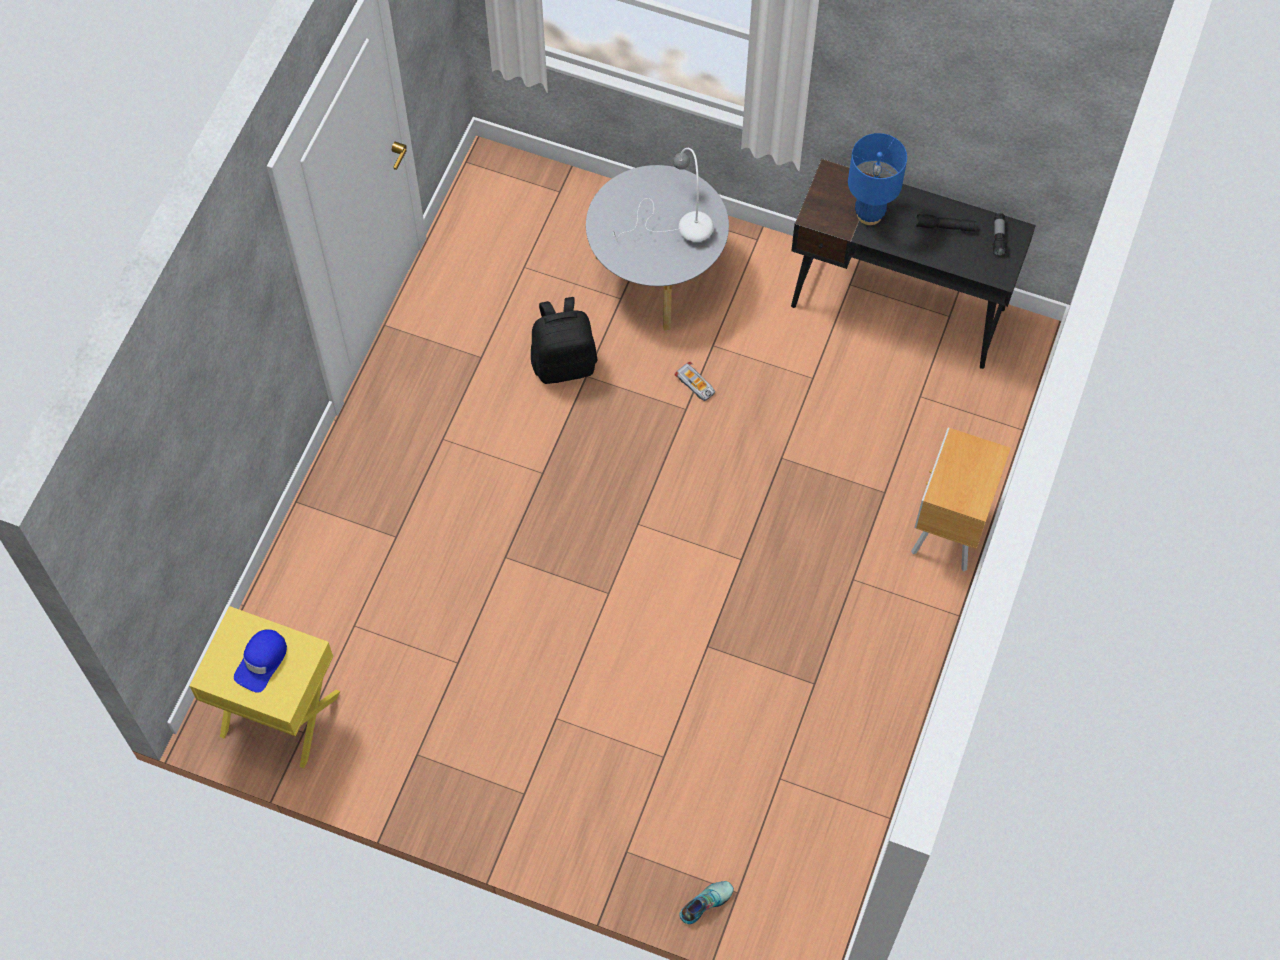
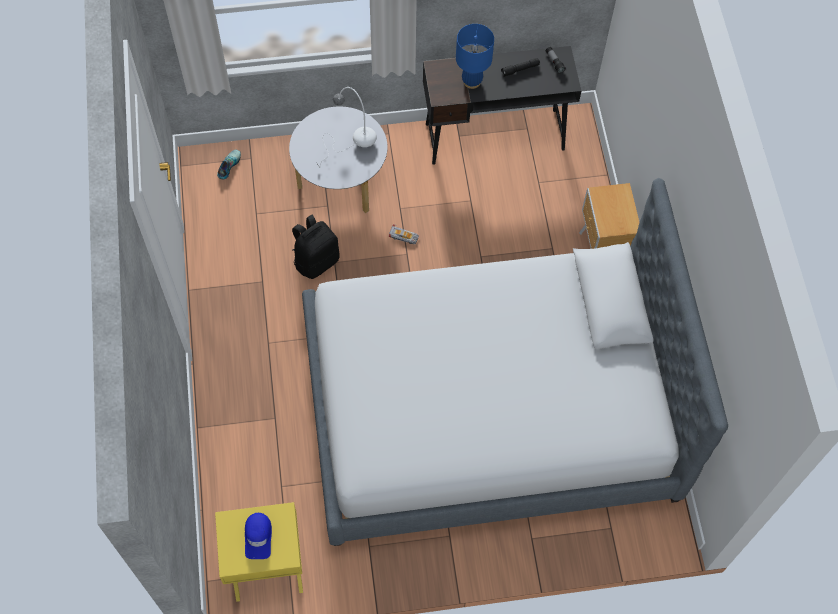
camera: 30 degrees left, 0 degrees up
shoe [680,881,734,924] -> shoe moved to [217,150,241,179]
none -> bed [302,178,728,546]

